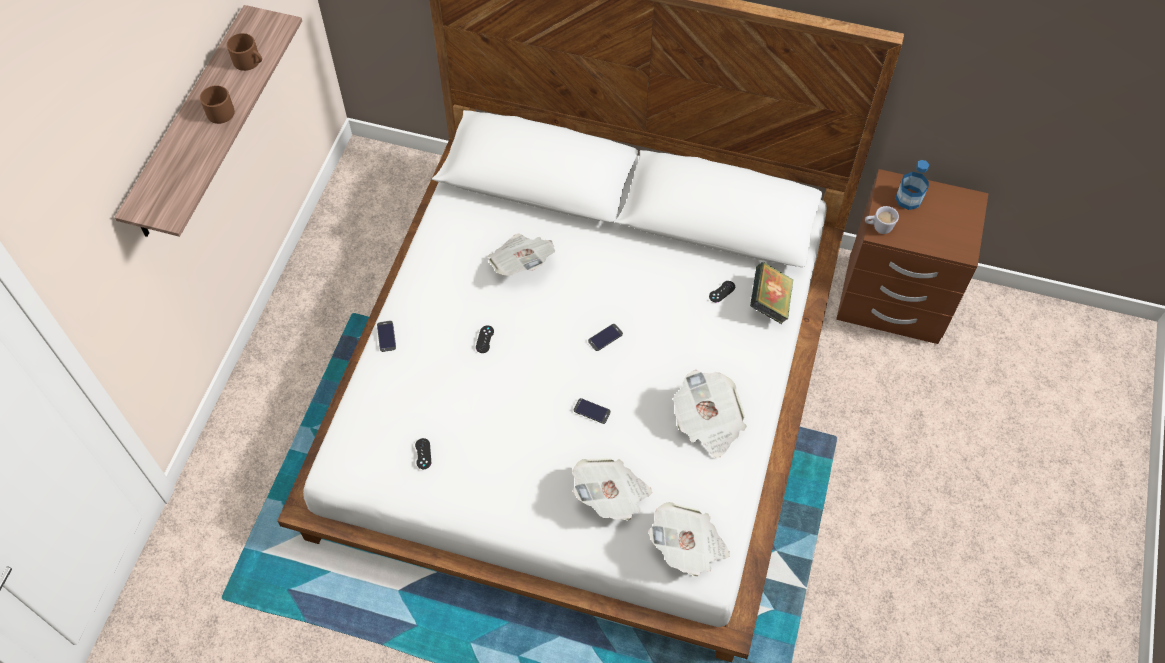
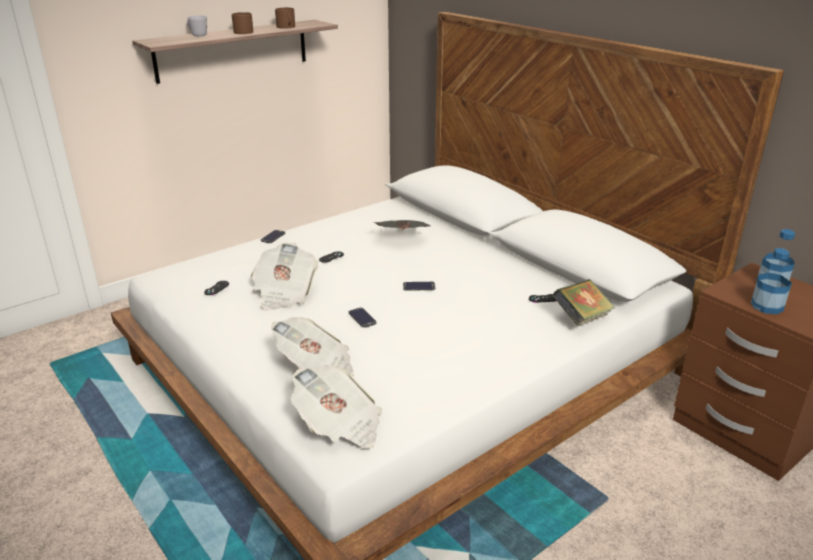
camera: 35 degrees right, 30 degrees down
newspaper [673,370,747,458] -> newspaper moved to [251,243,318,310]
white mug [865,206,899,234] -> white mug moved to [187,16,207,36]
none -> bottle [751,248,792,314]

